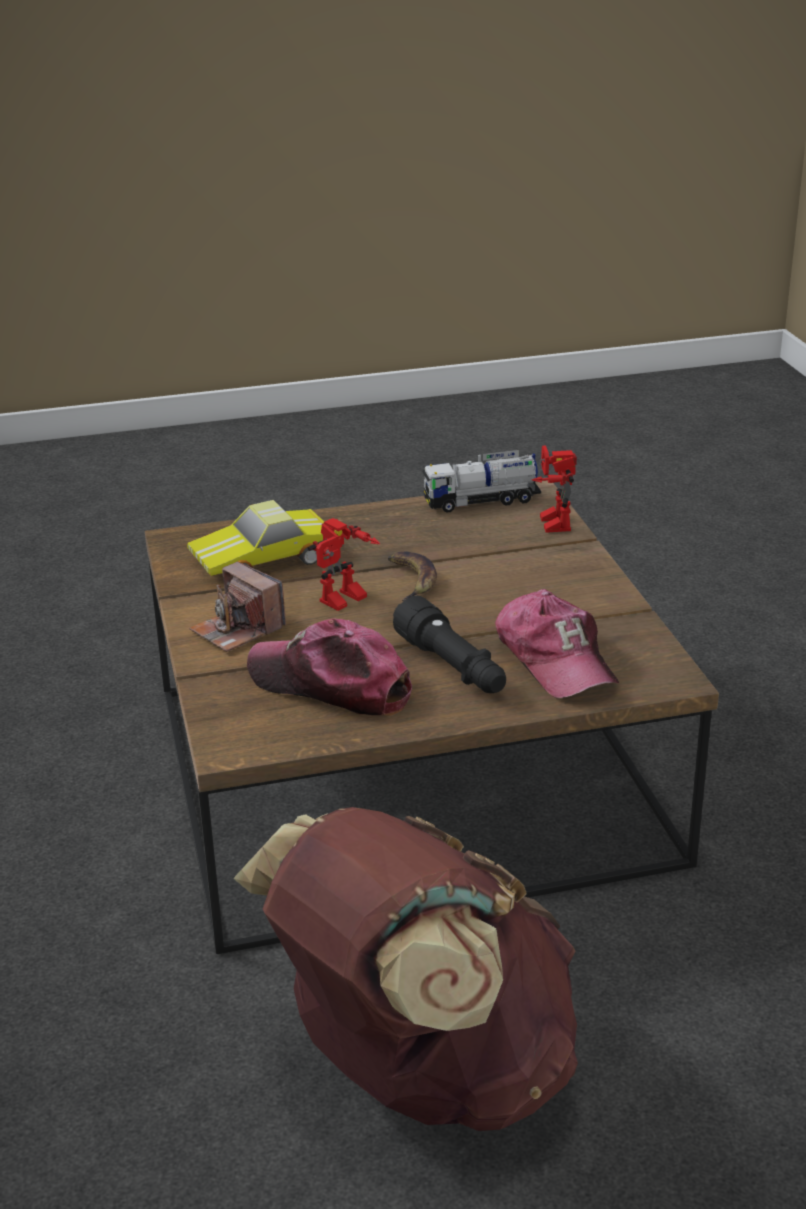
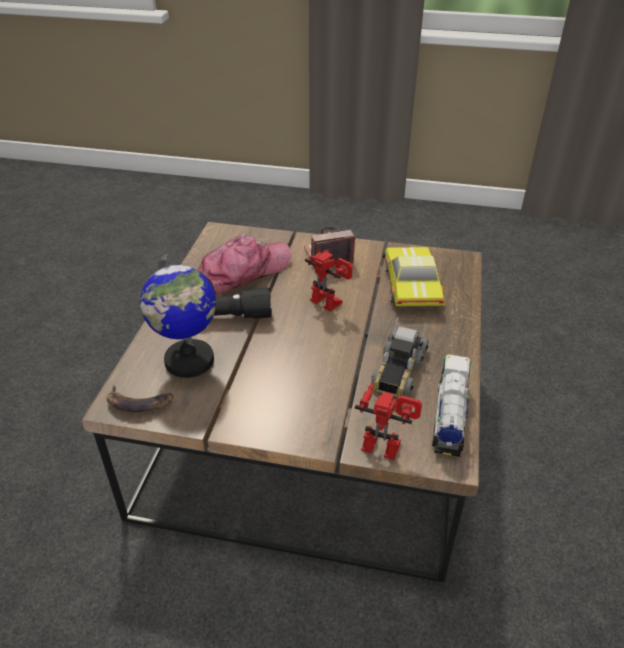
camera: 115 degrees right, 10 degrees up
brown backpack [233,807,578,1131] -> none
toy robot [307,518,380,611] -> toy robot turned 150 degrees clockwise [305,250,353,311]
banana [388,551,437,601] -> banana moved to [106,385,173,412]
cap [495,589,619,699] -> globe [140,254,216,378]
none -> toy truck [371,316,429,397]

